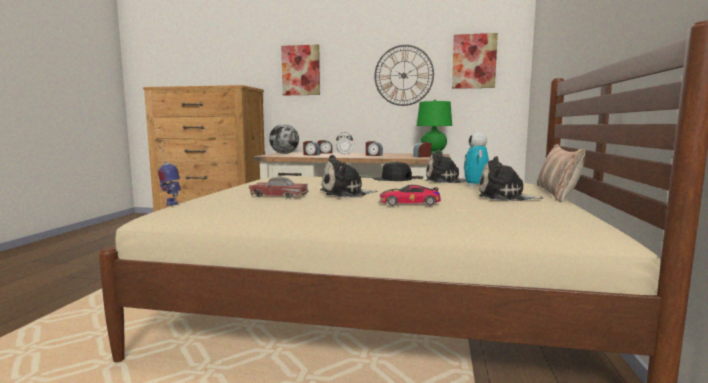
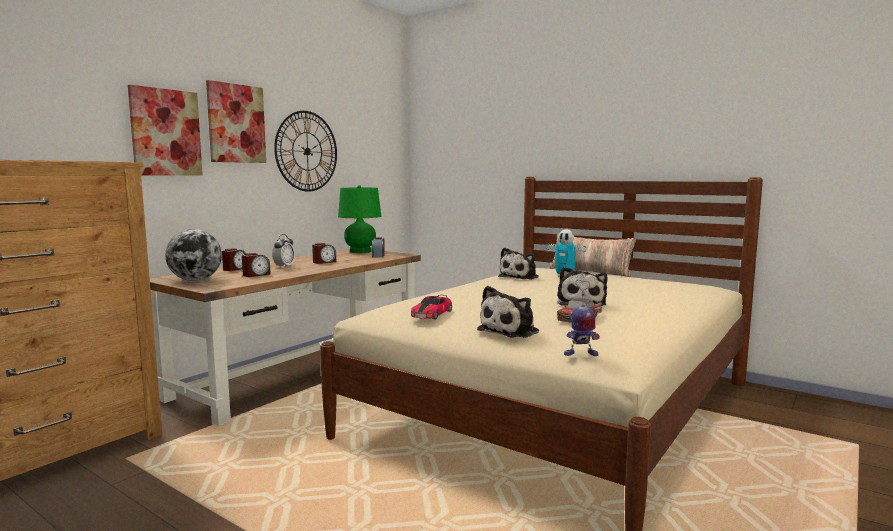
camera: 65 degrees left, 0 degrees up
black cap [373,161,412,181] -> none
toy car [379,185,441,206] -> toy car moved to [411,295,452,319]
picture [452,33,498,89] -> picture moved to [206,80,266,163]
plush toy [479,156,543,201] -> plush toy moved to [477,286,539,338]

